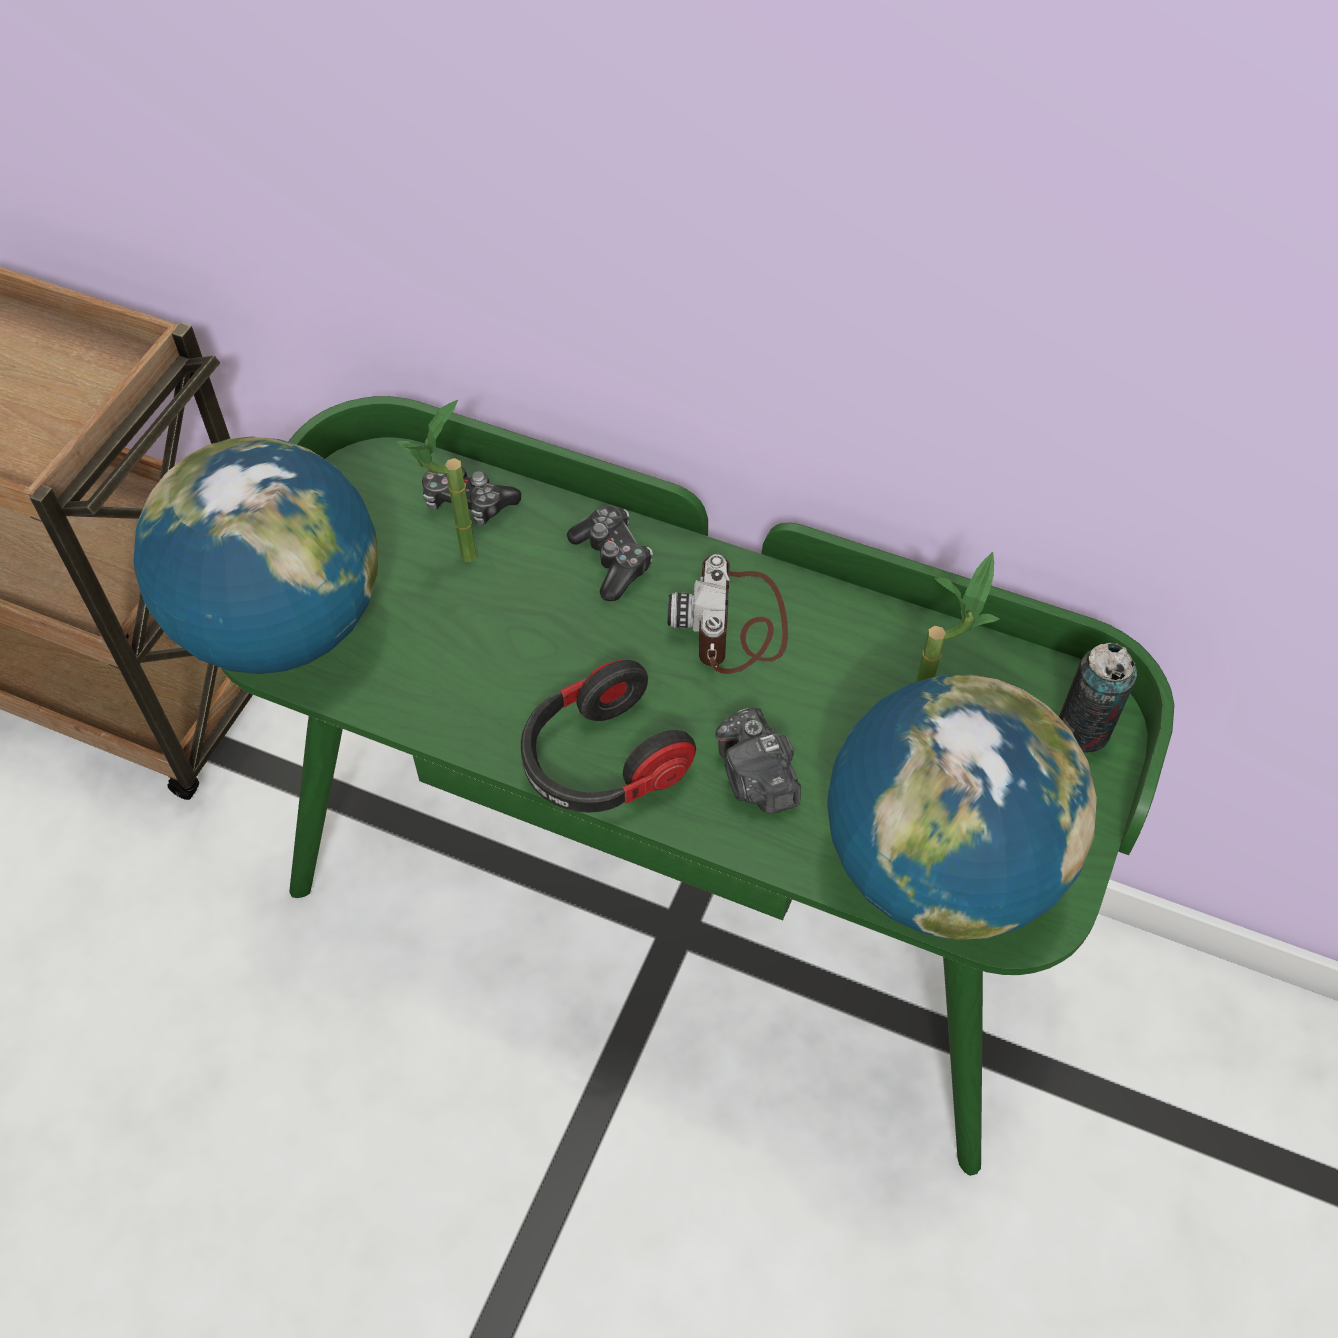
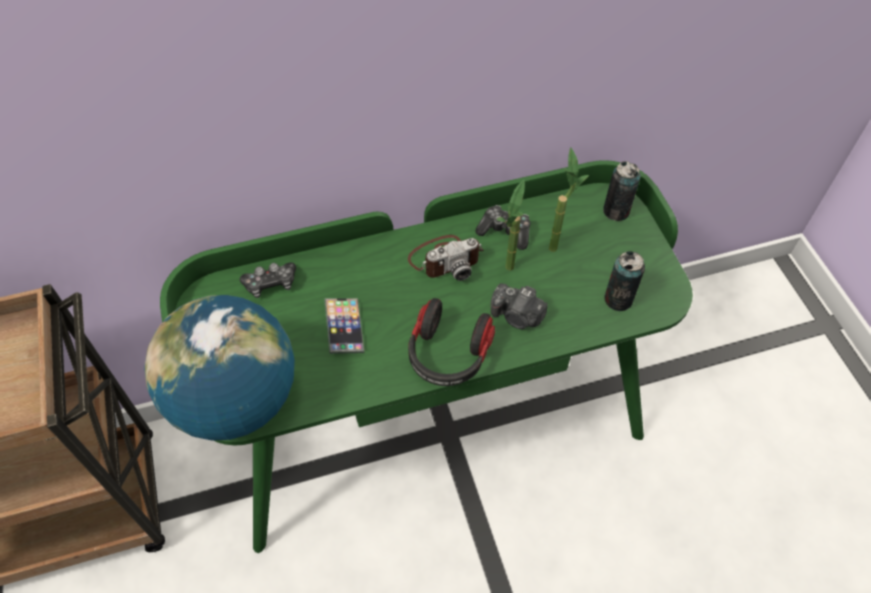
camera: 40 degrees left, 0 degrees up
potted plant [397,400,476,562] -> potted plant moved to [496,180,525,271]
game controller [567,506,653,601] -> game controller moved to [476,205,531,250]
camera [668,554,788,674] -> camera turned 75 degrees counterclockwise [408,235,484,281]
globe [827,675,1097,940] -> can [604,251,645,311]
none -> phone [324,298,365,354]

